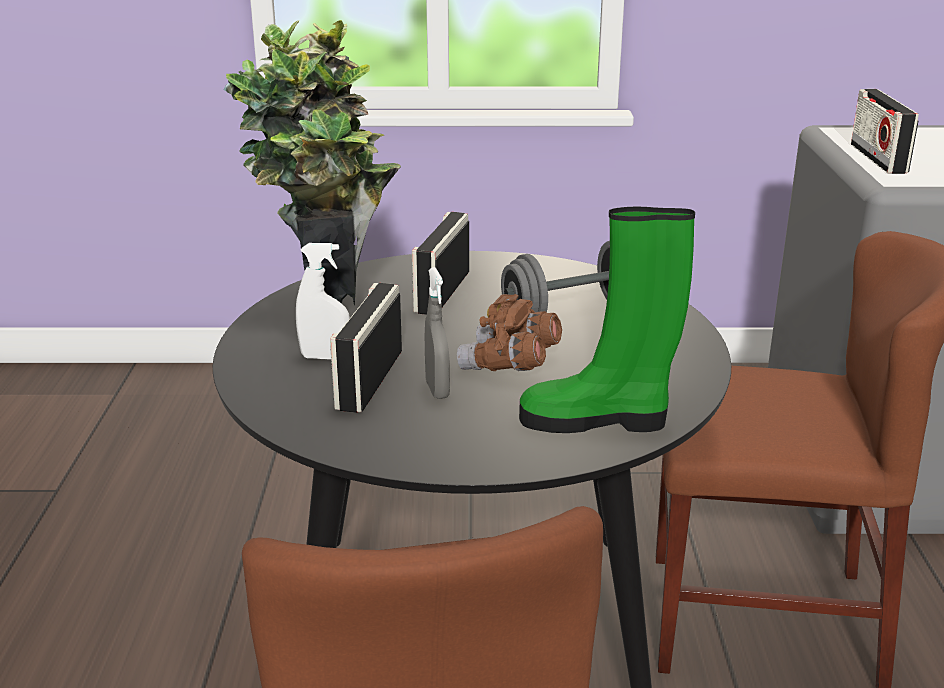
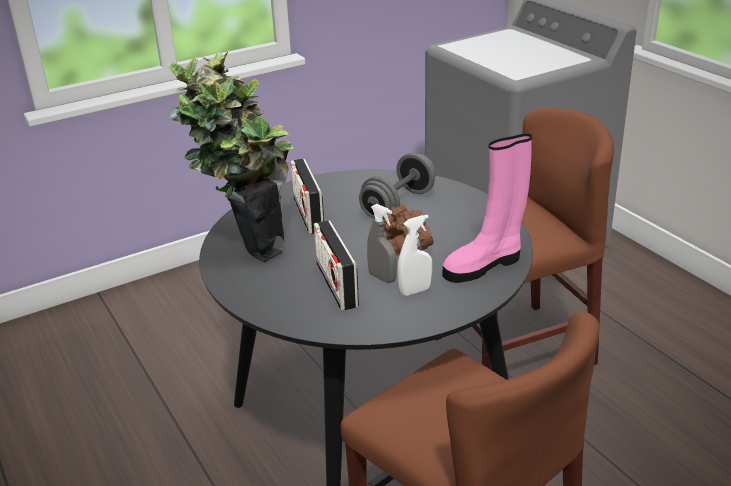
camera: 30 degrees left, 5 degrees up
white spray bottle [296,243,350,360] -> white spray bottle moved to [398,215,432,296]
green boot [519,207,695,433] -> pink boot [443,133,532,283]
radio [851,89,919,174] -> none

